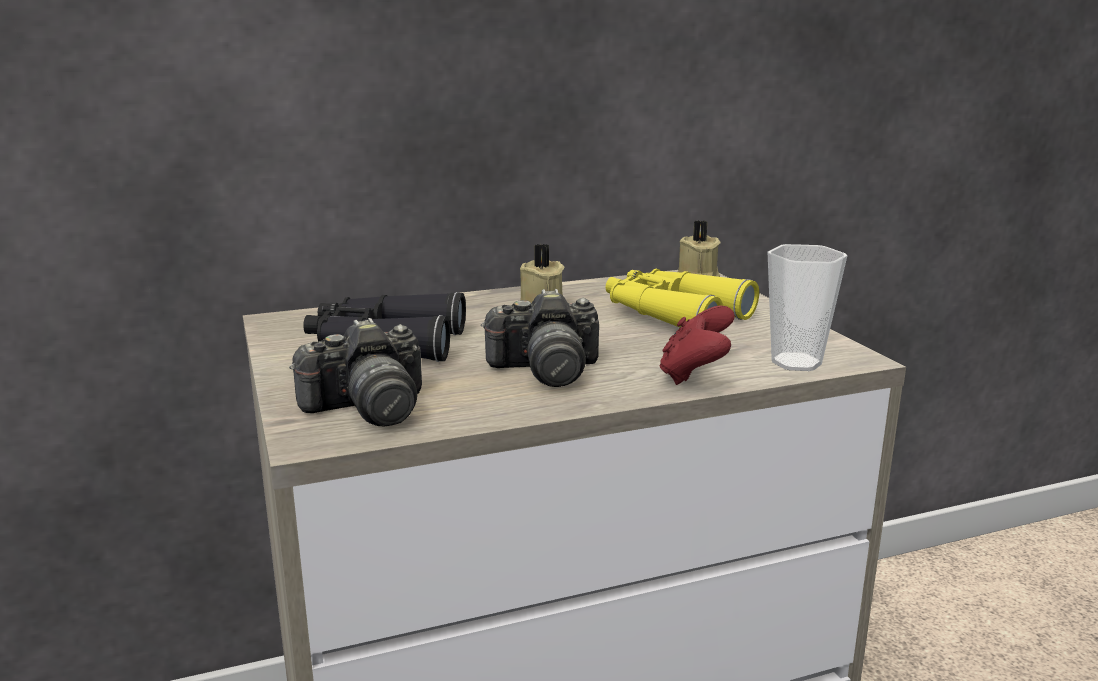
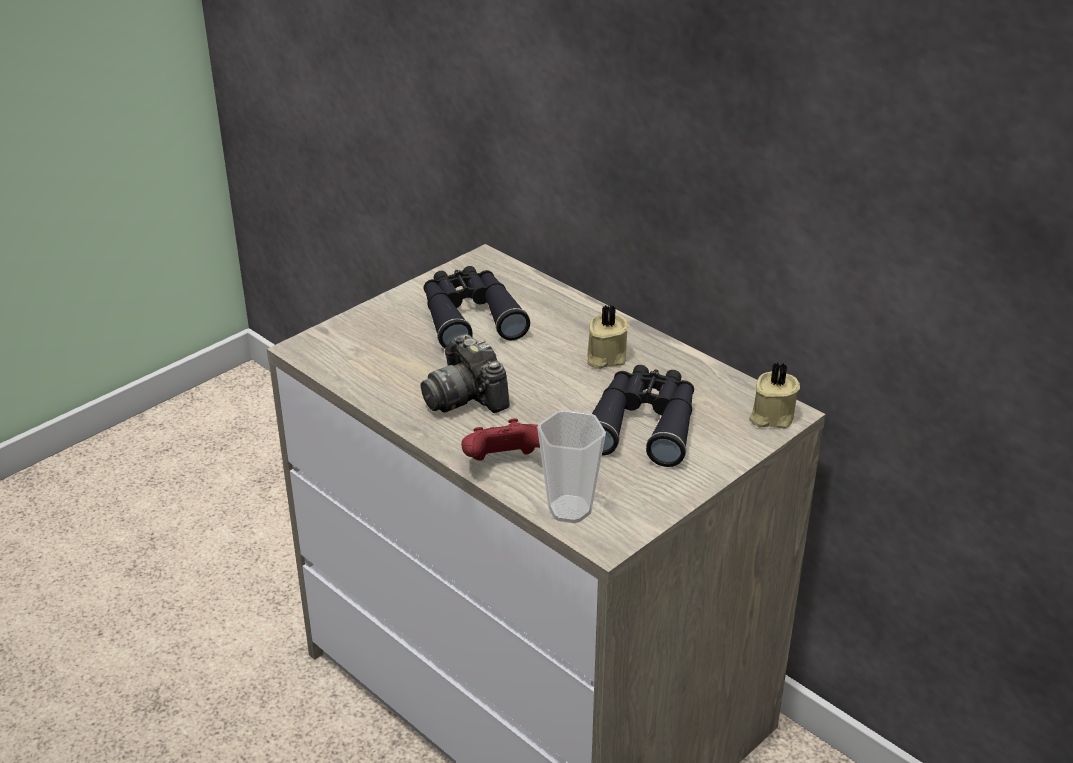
camera: 65 degrees right, 15 degrees up
camera [289,318,422,426] -> none
yellow binoculars [606,269,759,327] -> black binoculars [592,365,694,467]

